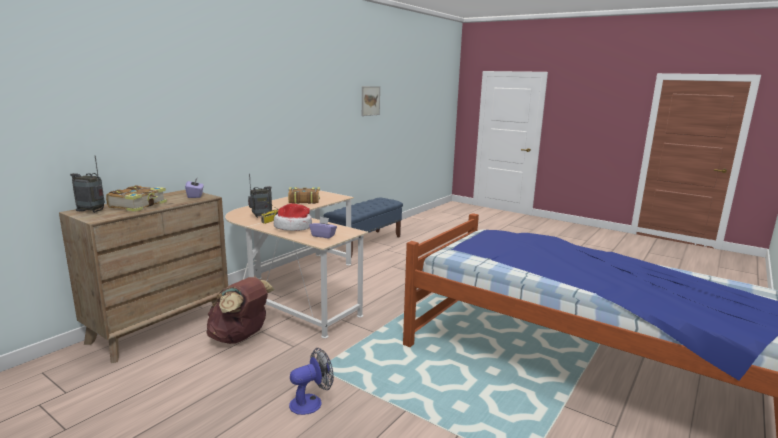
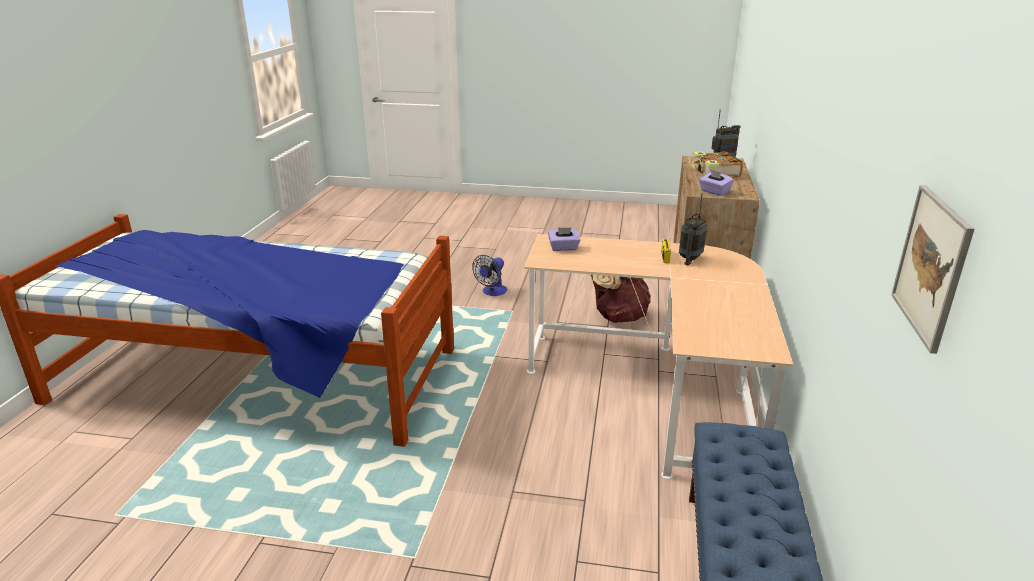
camera: 155 degrees right, 10 degrees up
hat [274,203,312,231] -> none
book [288,187,320,204] -> none

